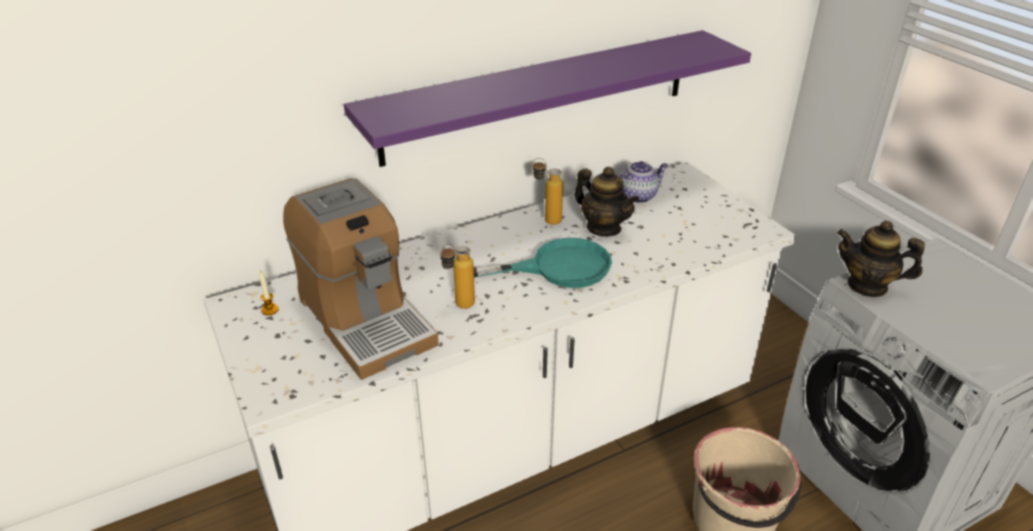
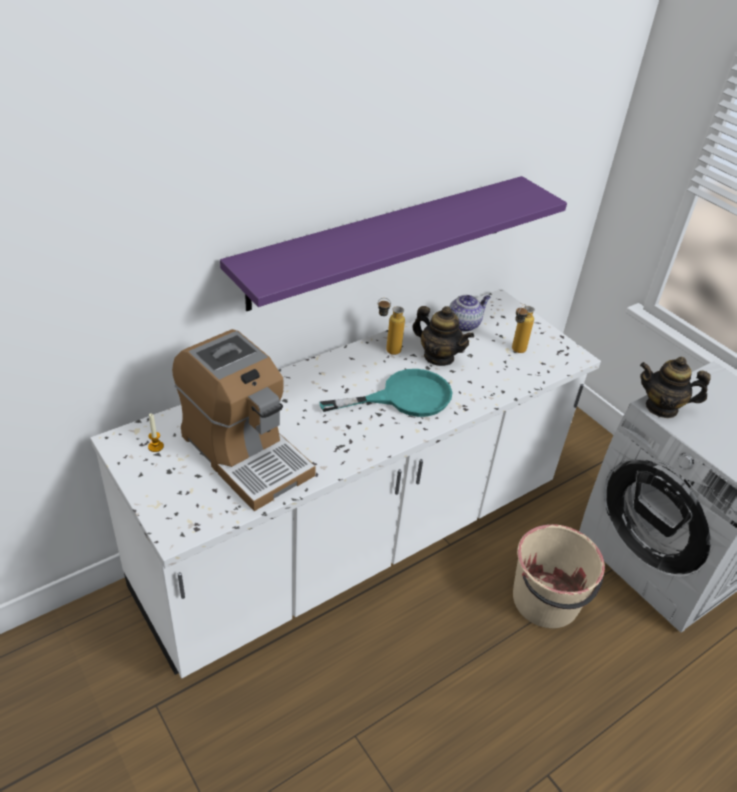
camera: 10 degrees left, 5 degrees up
bottle [440,244,475,309] -> bottle moved to [512,304,535,353]

